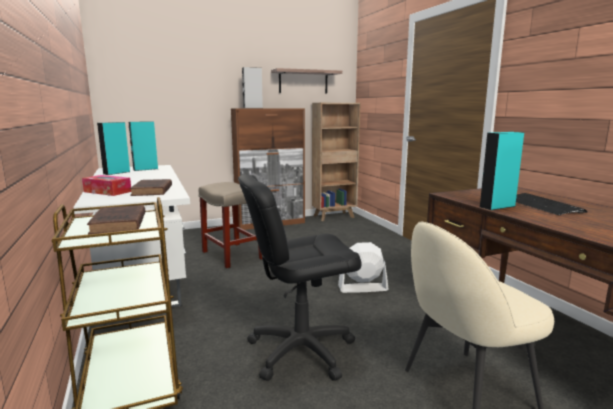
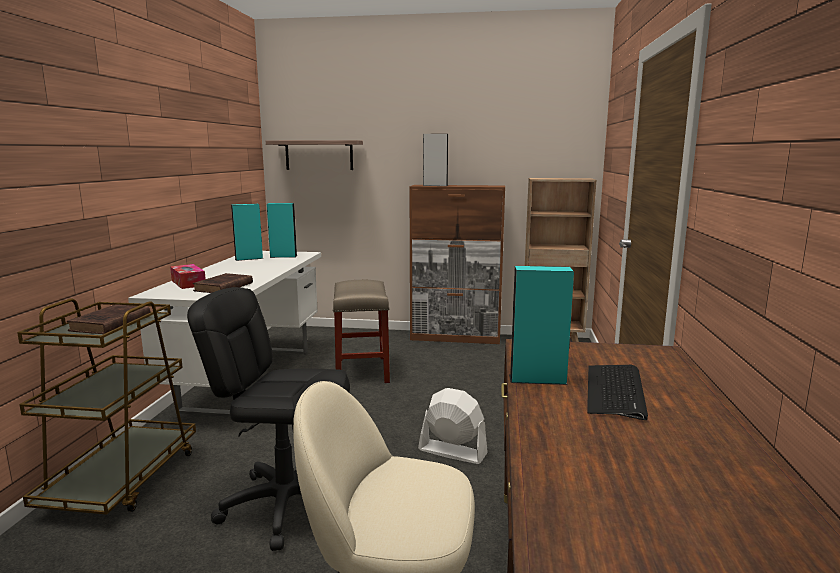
camera: 30 degrees right, 0 degrees up
shelf [271,68,342,94] -> shelf moved to [266,140,363,170]

